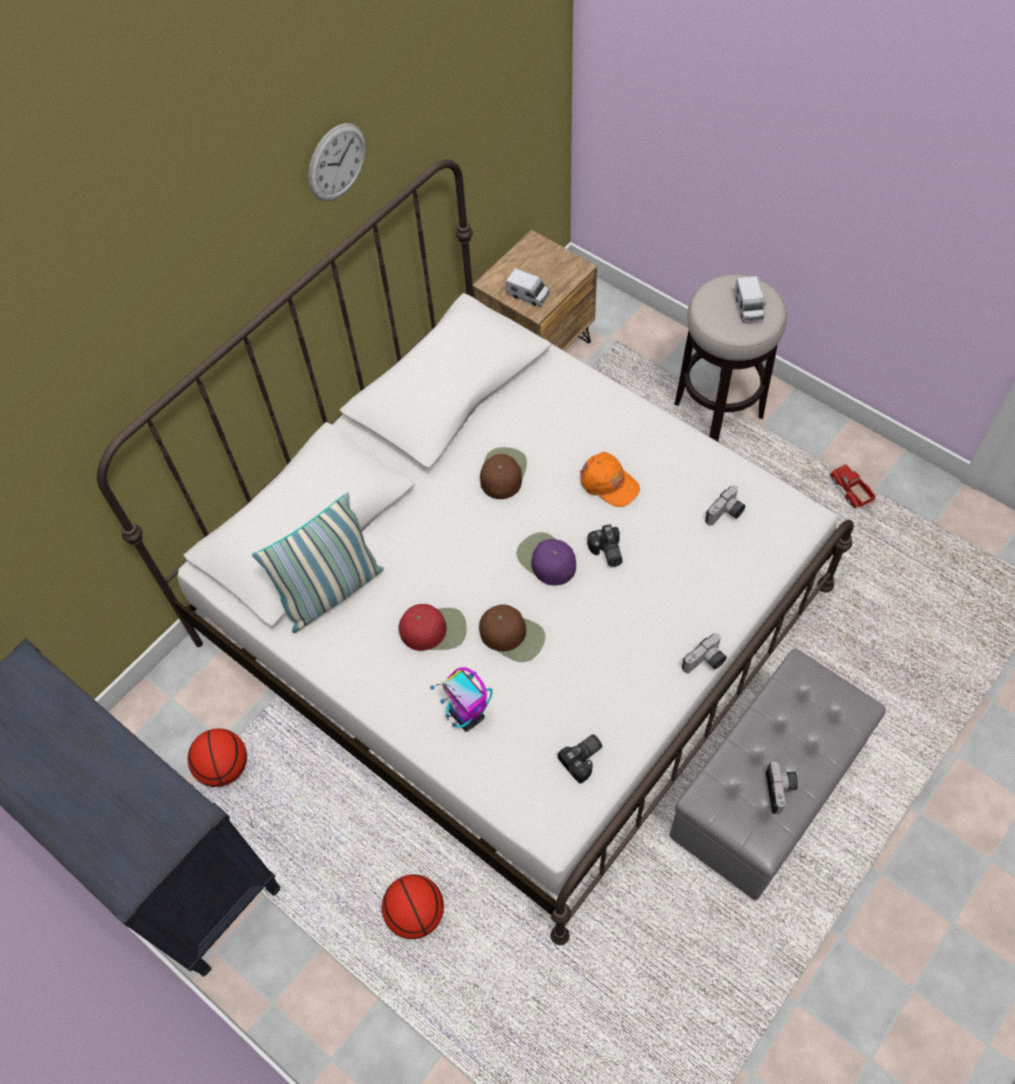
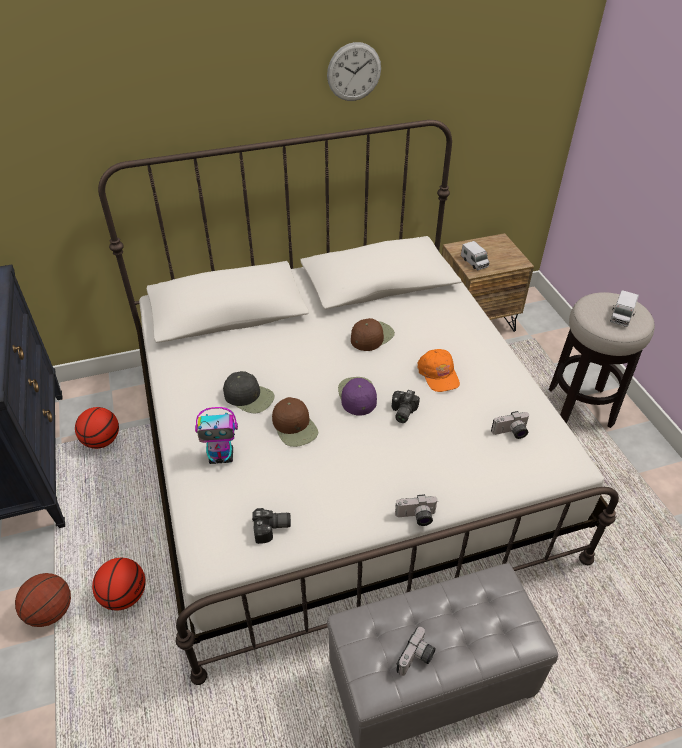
camera: 30 degrees right, 15 degrees down
pillow [252,492,384,633] -> none
red cap [398,604,467,651] -> black cap [223,371,275,414]
toy robot [430,667,493,732] -> toy robot turned 90 degrees counterclockwise [195,407,238,464]
toy truck [829,464,876,509] -> none
none -> basketball [15,573,71,627]

